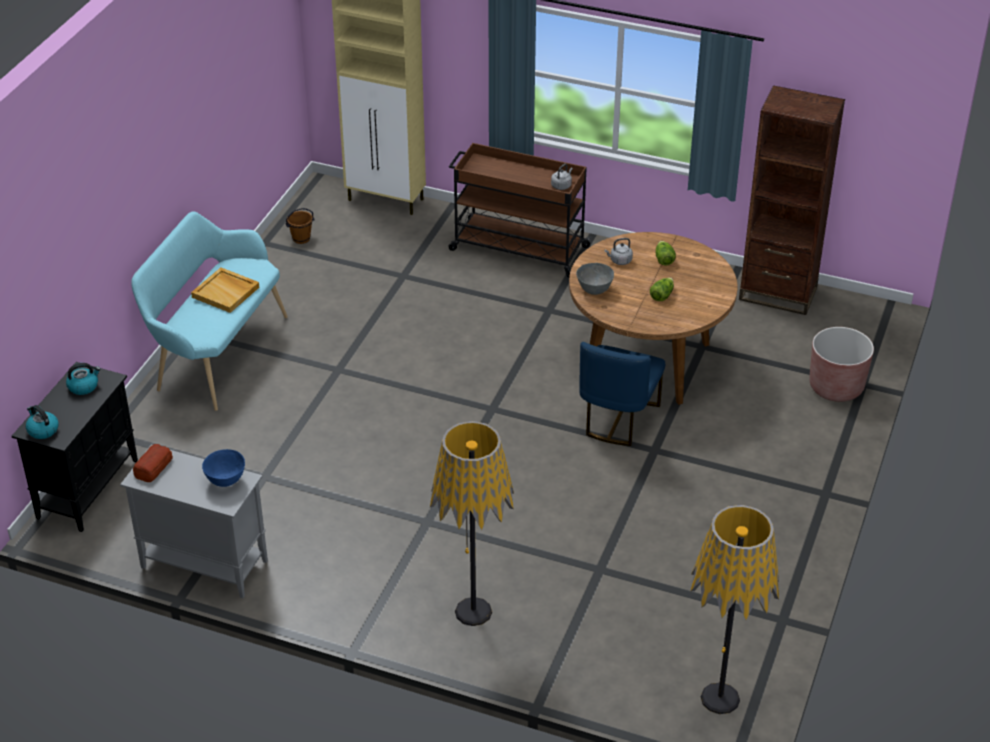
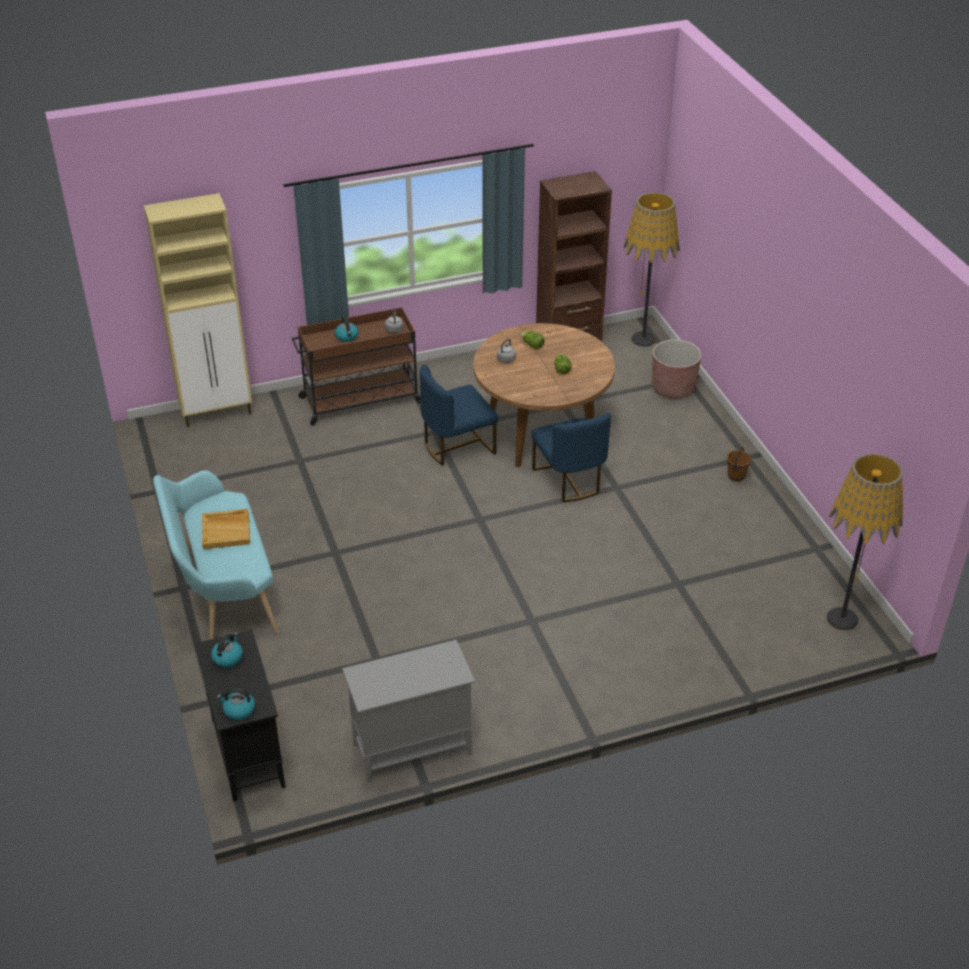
camera: 40 degrees left, 0 degrees up
bread [133,444,173,482] -> none
blue bowl [202,449,245,487] -> none
brown bucket [285,208,314,244] -> brown bucket moved to [727,447,752,482]
floor lamp [430,421,514,626] -> floor lamp moved to [623,192,680,347]
grey bowl [576,263,614,295] -> none
none -> kettle [335,316,359,342]
none -> blue chair [420,364,498,466]

